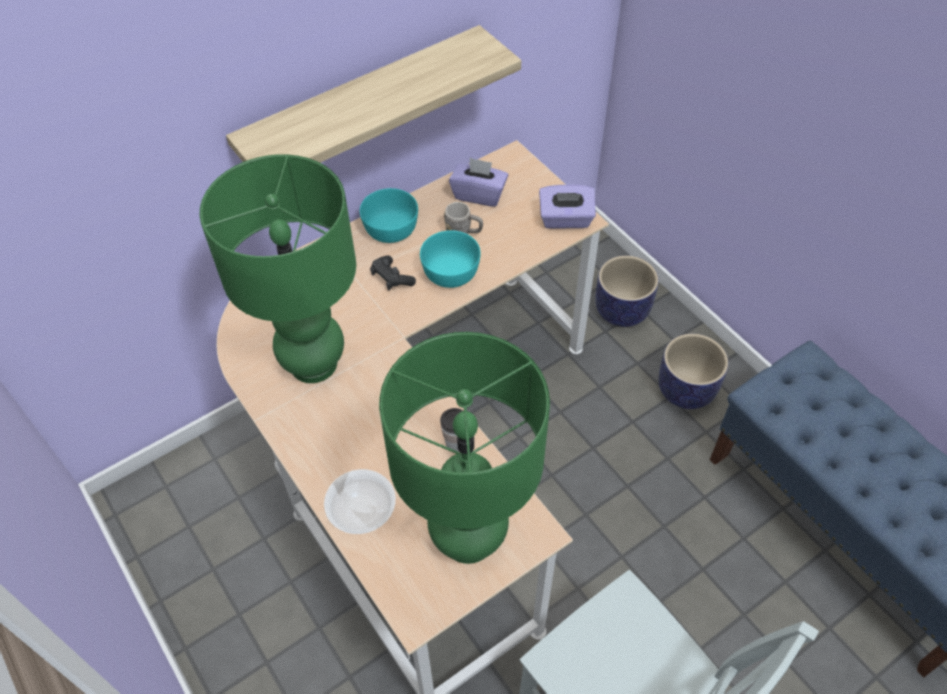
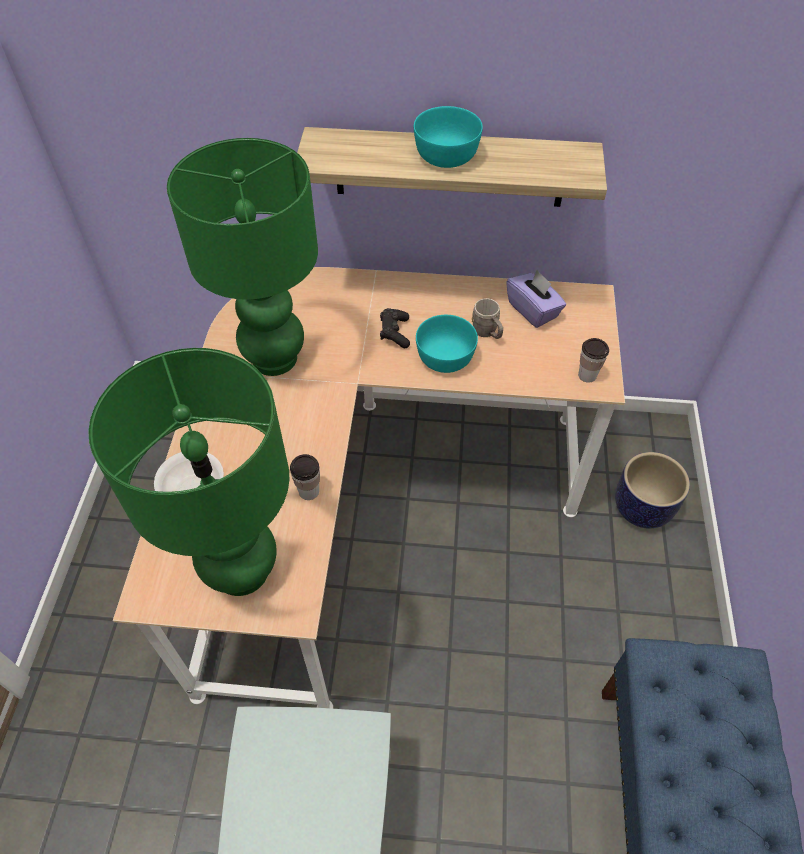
camera: 40 degrees right, 0 degrees up
turquoise bowl [360,188,418,243] -> turquoise bowl moved to [414,106,483,168]
purple tissue box [539,184,596,229] -> cup [578,338,609,383]
planter [659,334,728,409] -> none

